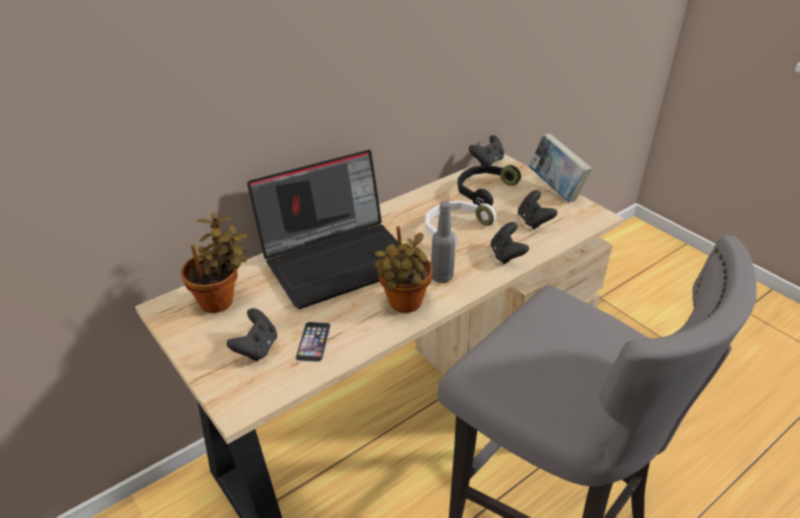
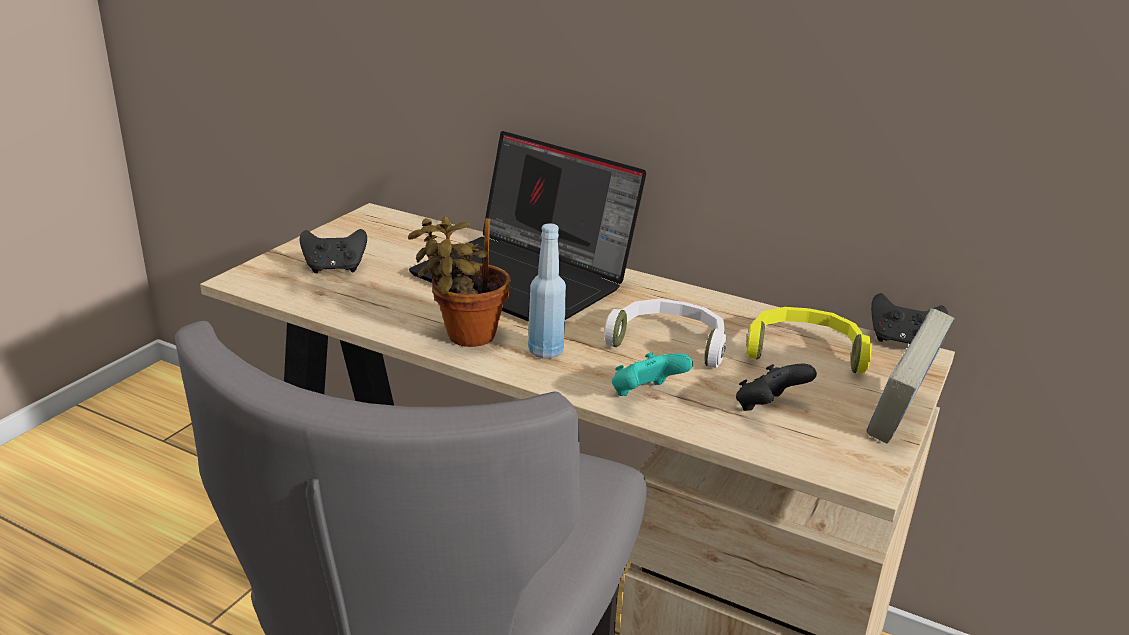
camera: 65 degrees right, 10 degrees down
potted plant [181,213,248,313] -> none
phone [295,322,331,362] -> none
grey bottle [431,201,455,283] -> blue bottle [528,223,566,359]
black headphones [457,165,521,206] -> yellow headphones [746,307,872,373]
black game controller [490,222,529,264] -> turquoise game controller [612,352,693,396]

